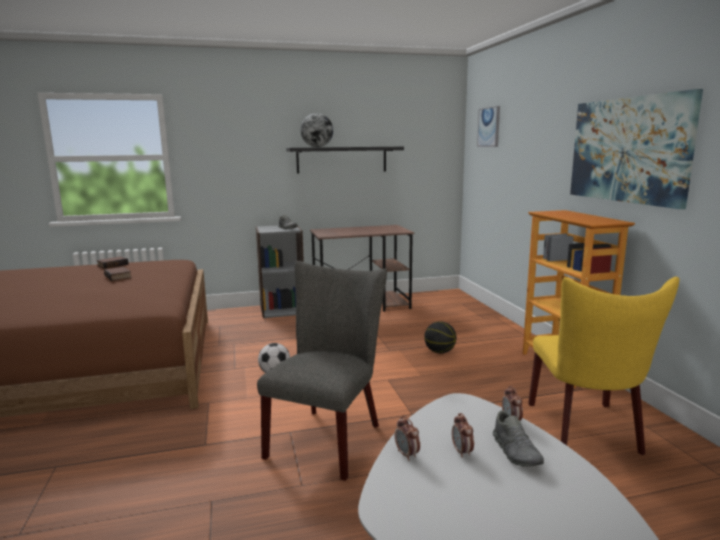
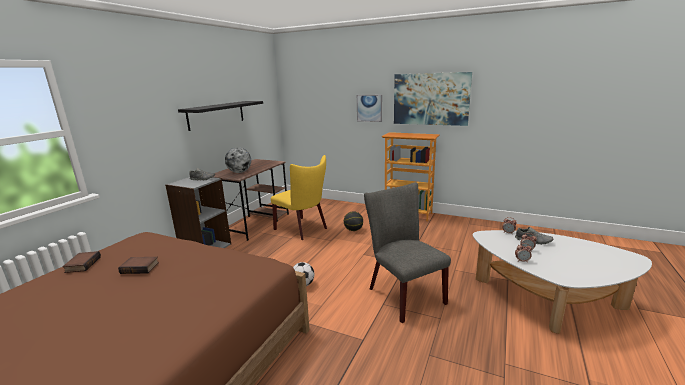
camera: 50 degrees left, 5 degrees up
globe [301,113,333,147] -> globe moved to [225,147,251,173]
picture [477,106,500,147] -> picture moved to [357,95,382,122]
yellow chair [528,277,679,455] -> yellow chair moved to [271,155,327,240]

